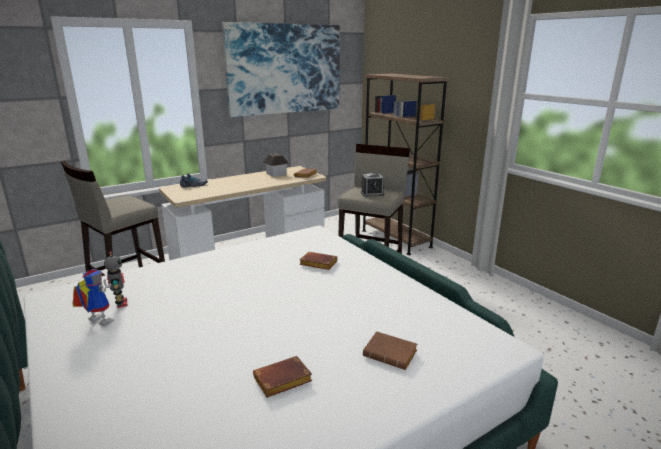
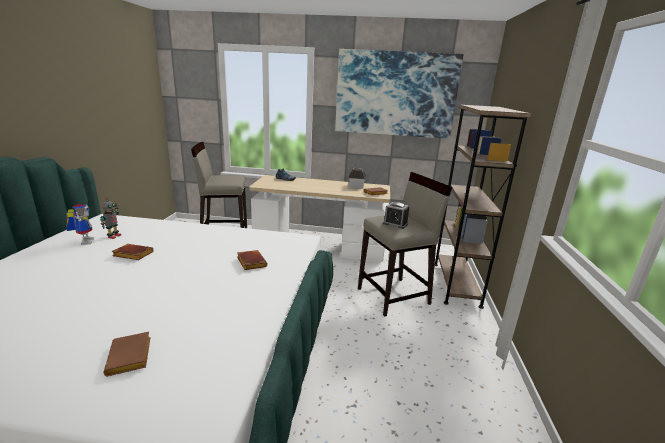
camera: 40 degrees right, 0 degrees up
brown book [253,356,312,398] -> brown book moved to [112,244,154,260]

